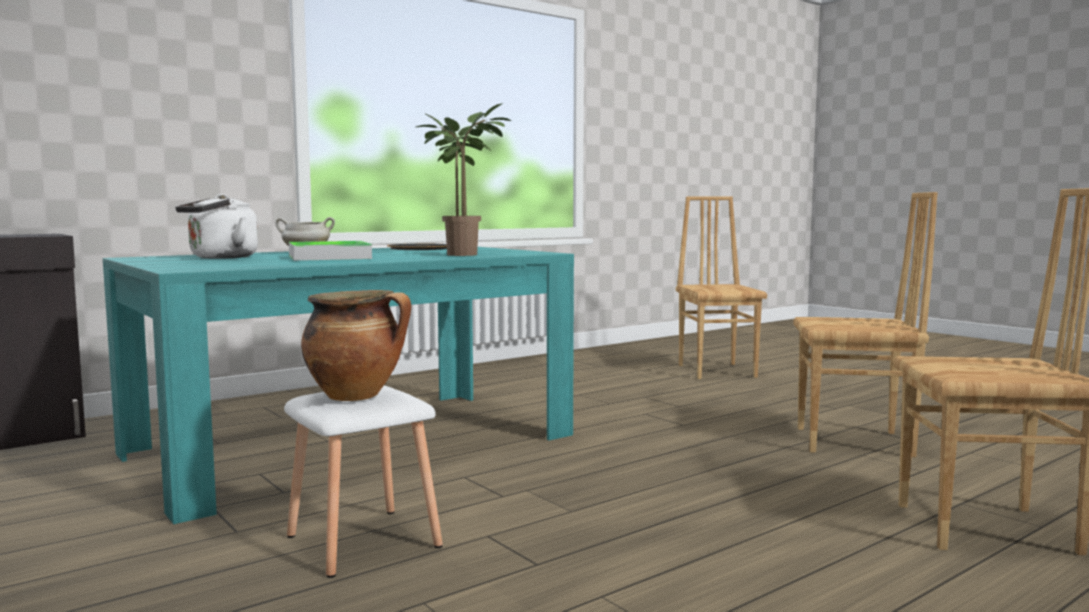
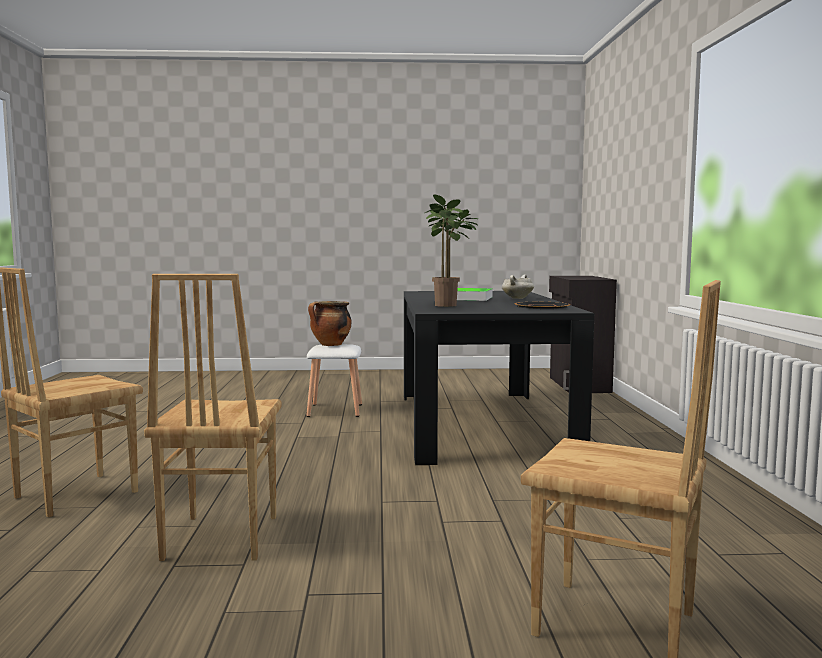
camera: 125 degrees right, 0 degrees up
turquoise dining table [103,247,574,524] -> black dining table [404,291,594,465]
white kettle [175,194,258,259] -> none
brown chair [793,192,937,457] -> brown chair turned 45 degrees counterclockwise [144,274,281,561]

